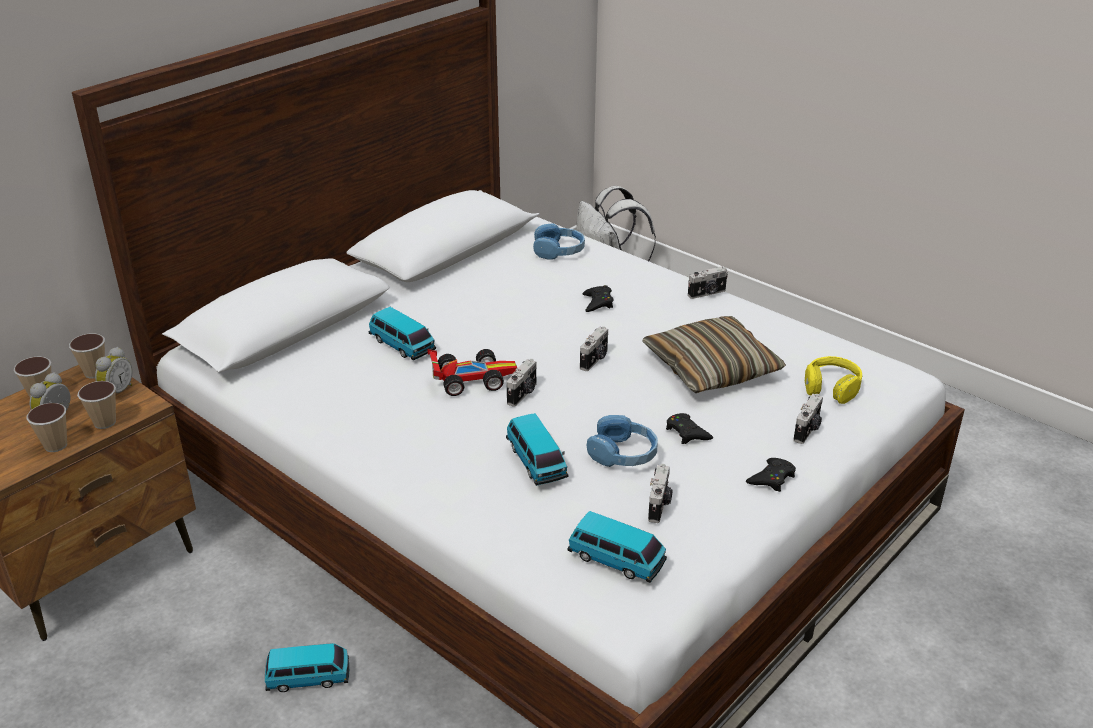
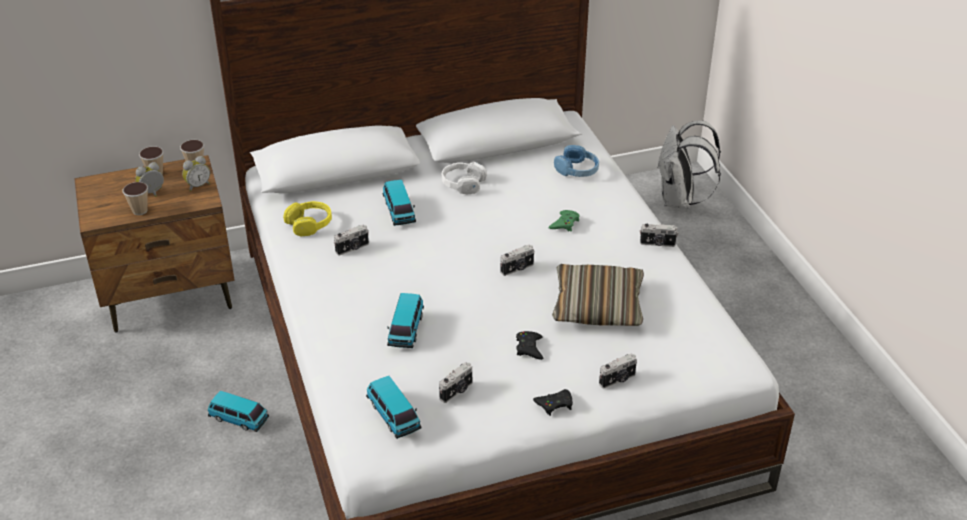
camera: 30 degrees right, 5 degrees up
cup [77,381,116,429] -> none
toy car [427,349,517,396] -> none
camera [506,359,536,407] -> camera moved to [334,225,369,256]
black game controller [583,285,613,312] -> green game controller [548,210,580,231]
blue headphones [587,415,658,467] -> none
yellow headphones [805,356,862,404] -> yellow headphones moved to [283,201,332,236]
none -> white headphones [442,162,487,195]

